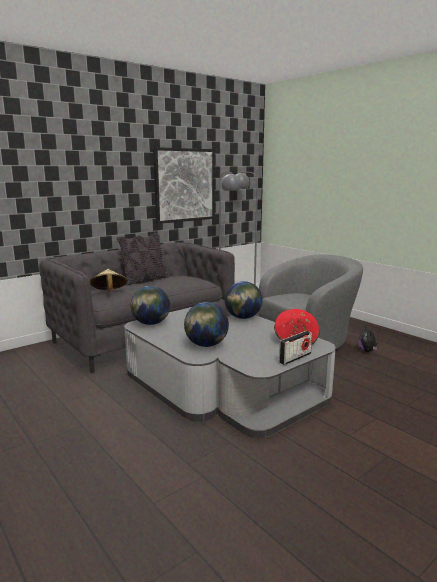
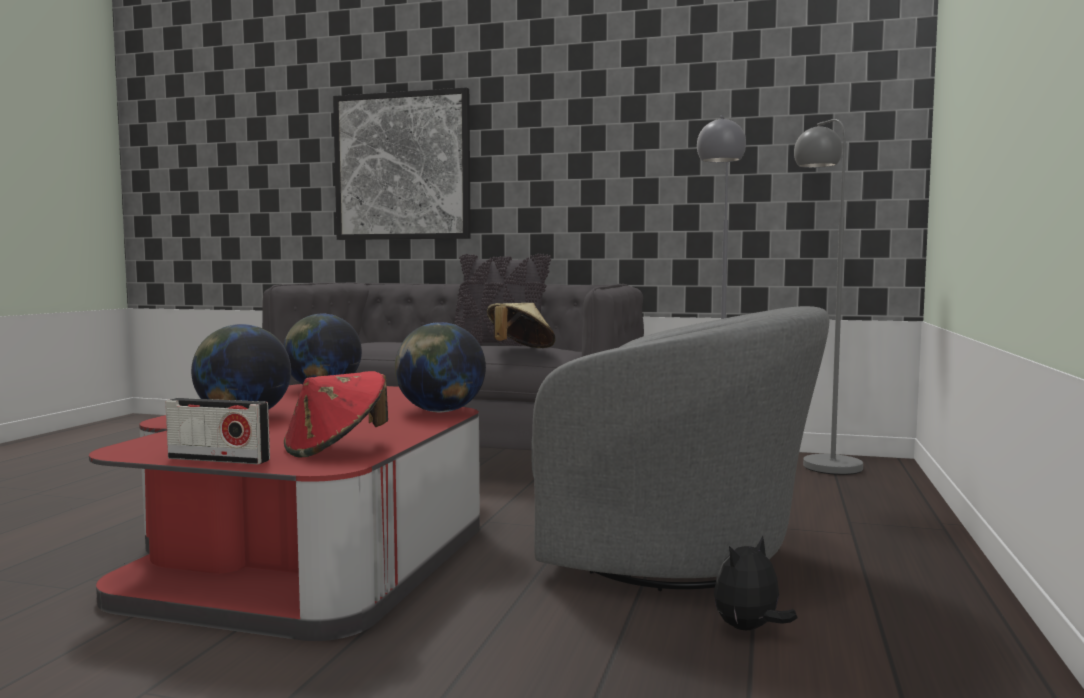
camera: 55 degrees right, 10 degrees down
beige hat [90,269,128,292] -> beige hat moved to [487,303,556,348]
grey coffee table [124,307,336,438] -> red coffee table [89,384,480,641]
picture [153,147,215,224] -> picture moved to [333,87,471,240]

